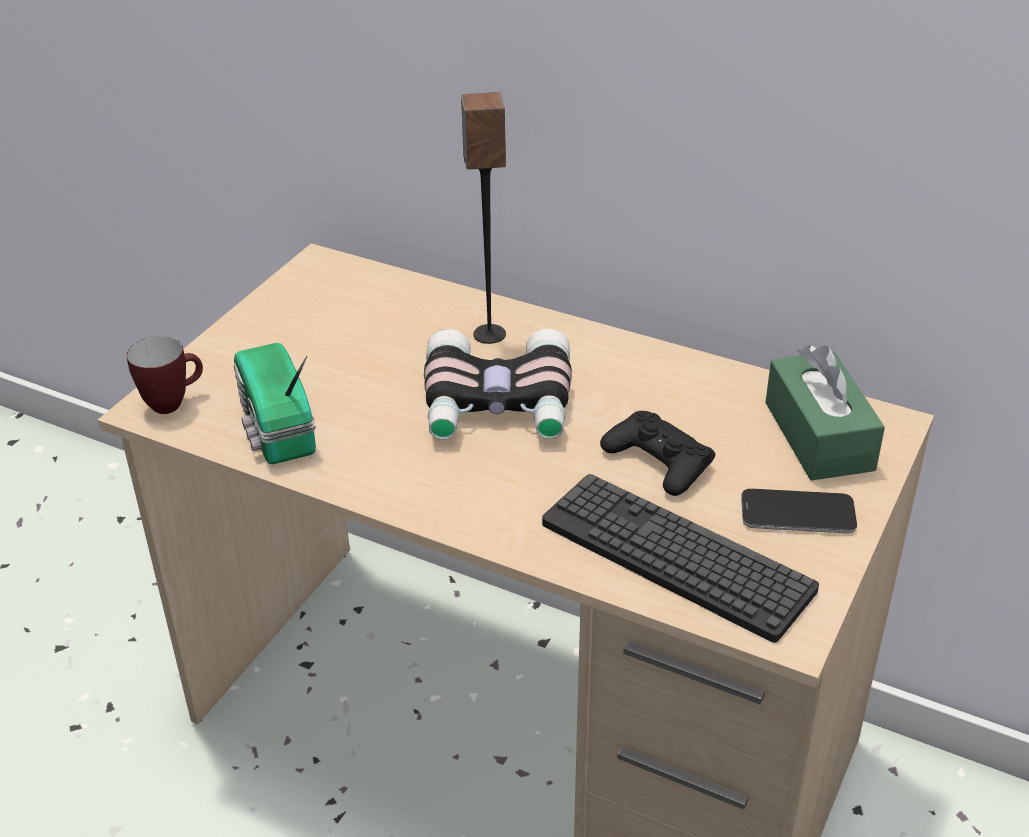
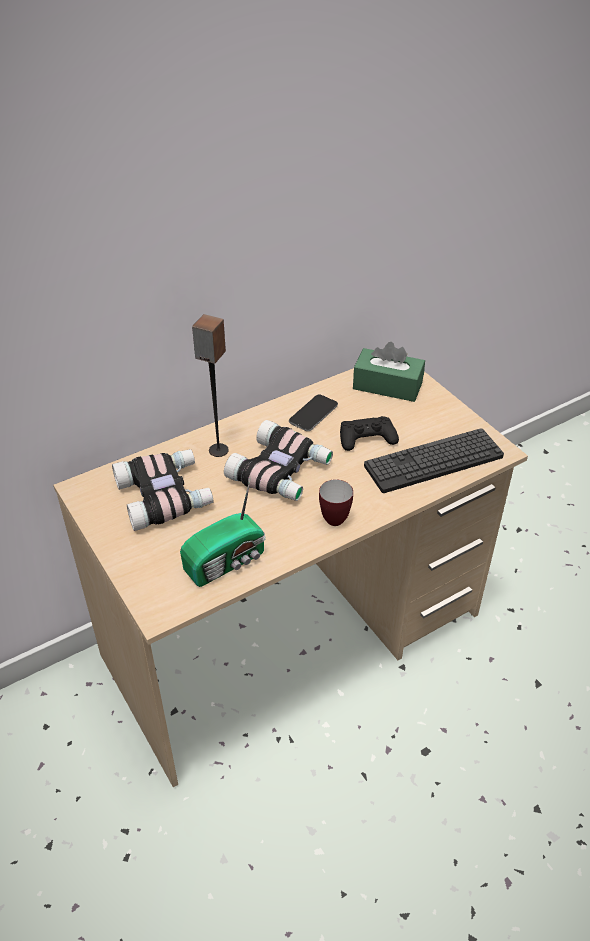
camera: 60 degrees left, 5 degrees up
mug [127,336,203,414] -> mug moved to [319,479,353,526]
radio [234,343,316,464] -> radio turned 45 degrees counterclockwise [180,477,265,587]
phone [741,489,857,533] -> phone moved to [289,394,338,431]
none -> binoculars [112,449,213,531]

